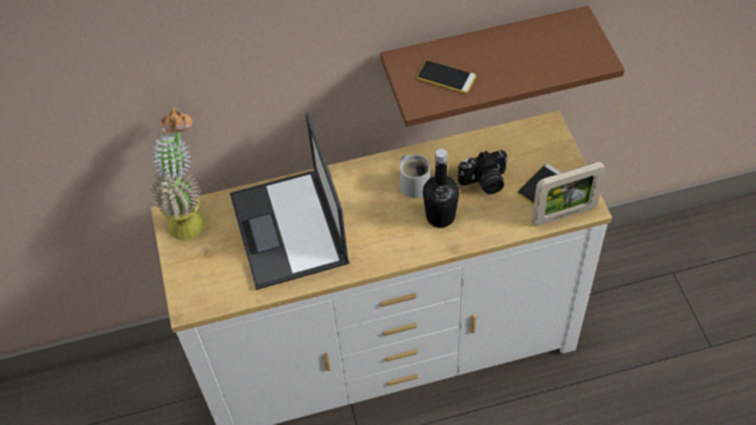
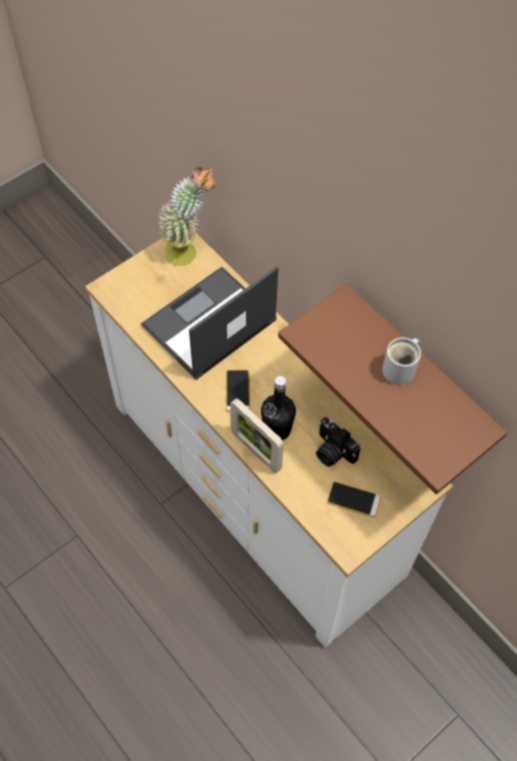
camera: 60 degrees right, 5 degrees up
white mug [400,154,430,198] -> white mug moved to [382,338,421,385]
phone [417,60,476,94] -> phone moved to [226,370,250,412]
picture frame [532,162,606,226] -> picture frame moved to [230,398,284,473]

